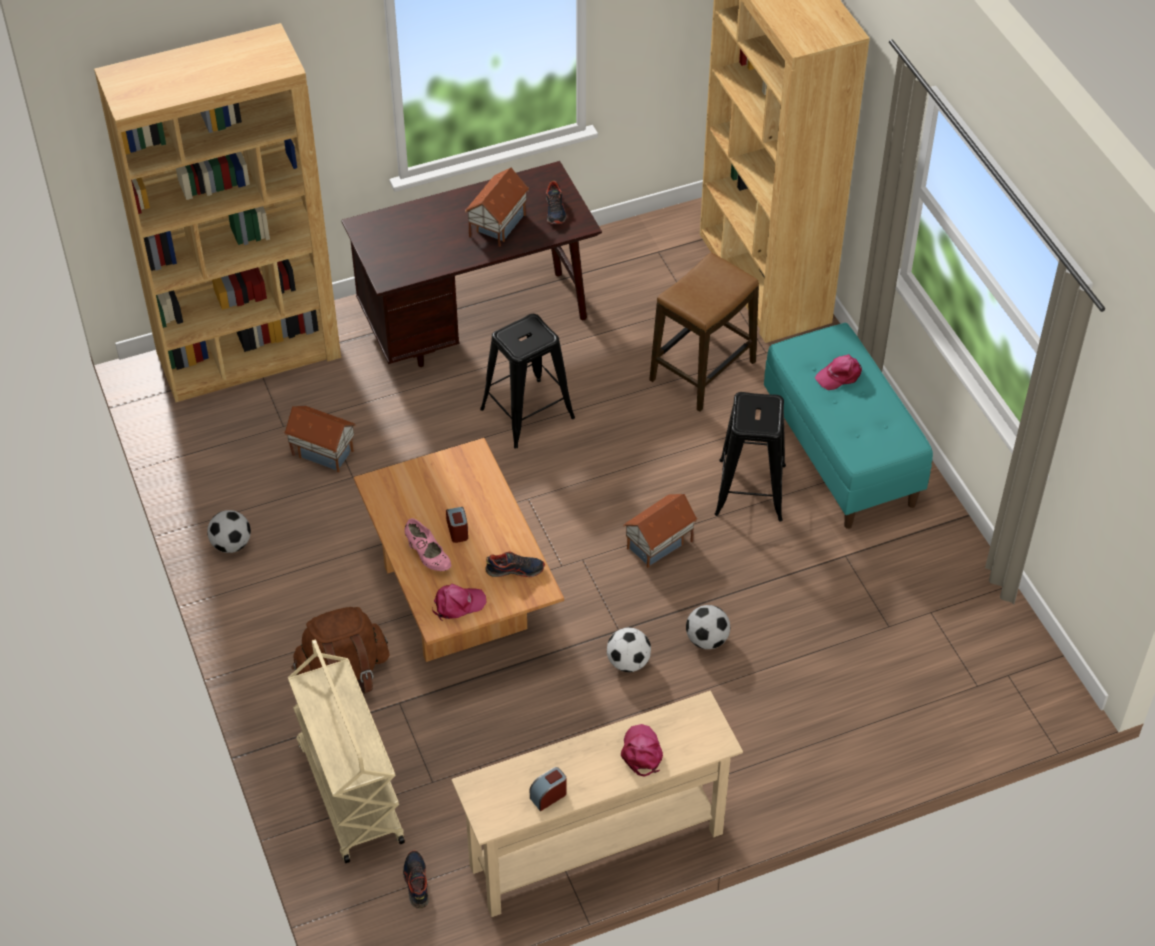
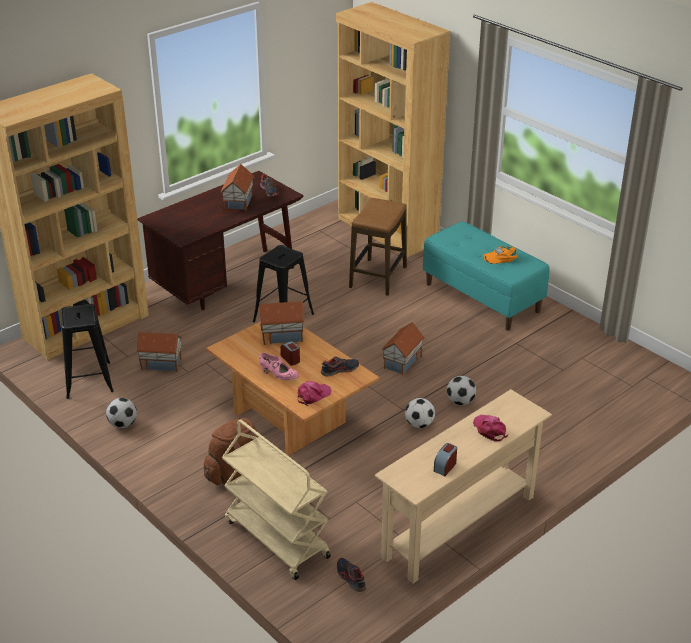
camera: 20 degrees left, 15 degrees down
black stool [715,392,786,521] -> black stool moved to [60,304,114,399]
pink cap [815,354,862,390] -> none
none -> toy house [258,301,305,345]
none -> orange cap [483,246,518,264]

